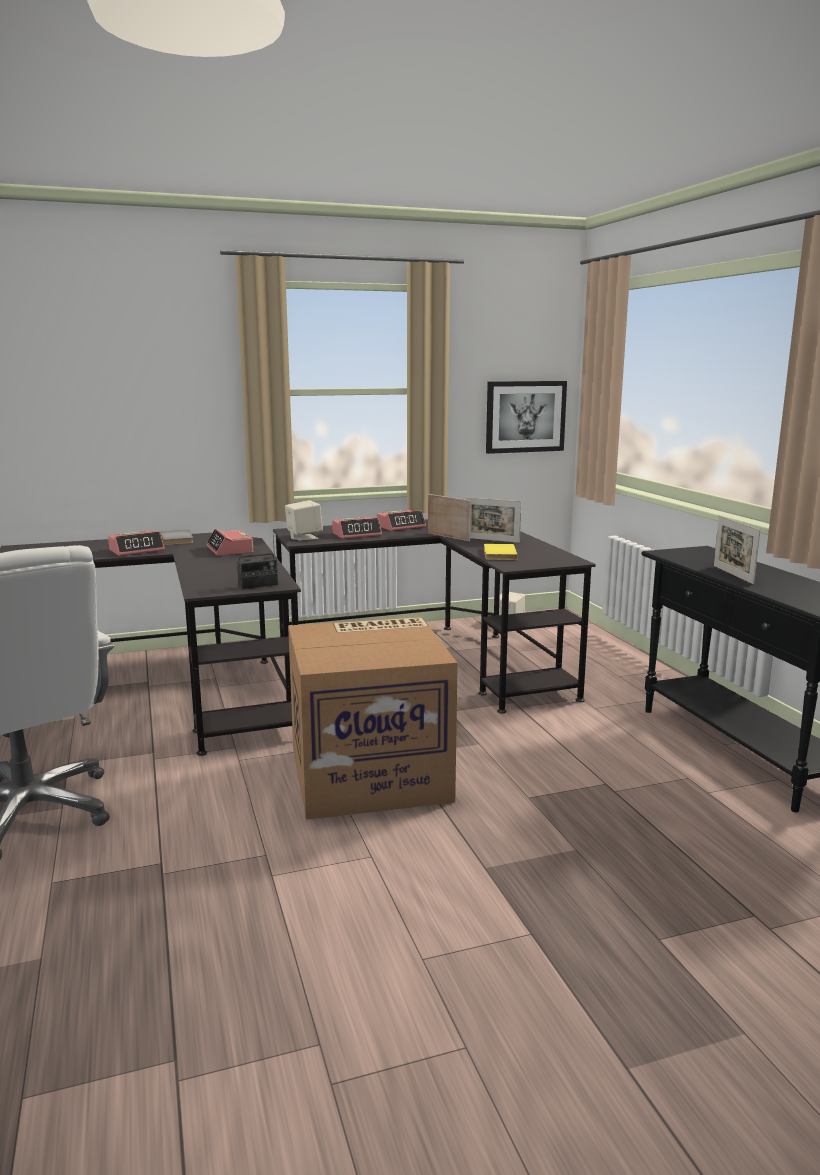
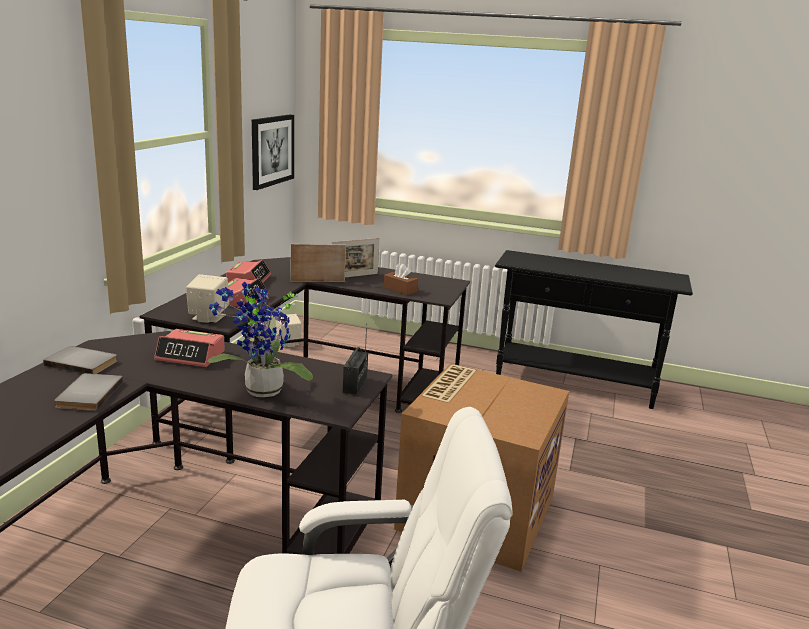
camera: 55 degrees left, 5 degrees up
alarm clock [108,531,165,556] -> grey book [54,373,123,411]
yellow book [484,544,518,560] -> brown tissue box [383,264,418,295]
picture frame [714,516,760,584] -> none
none -> potted plant [208,281,313,397]

